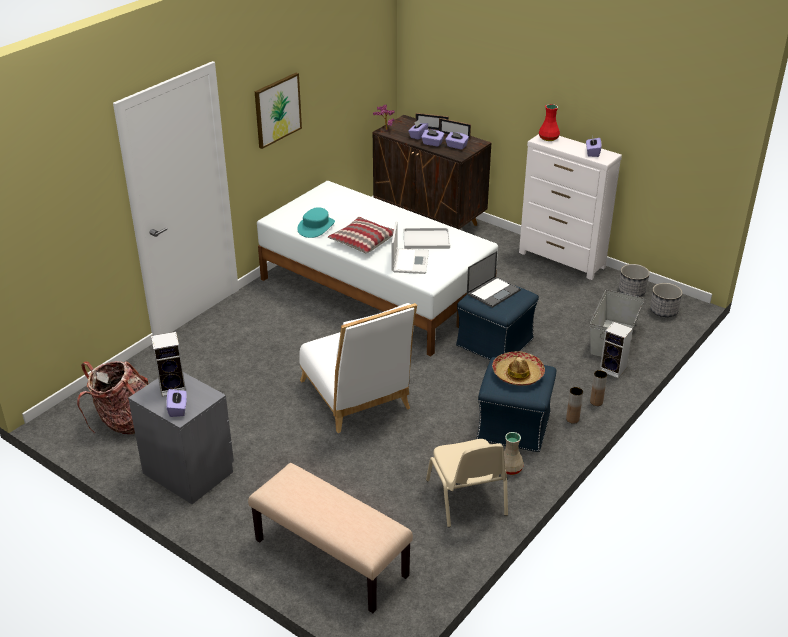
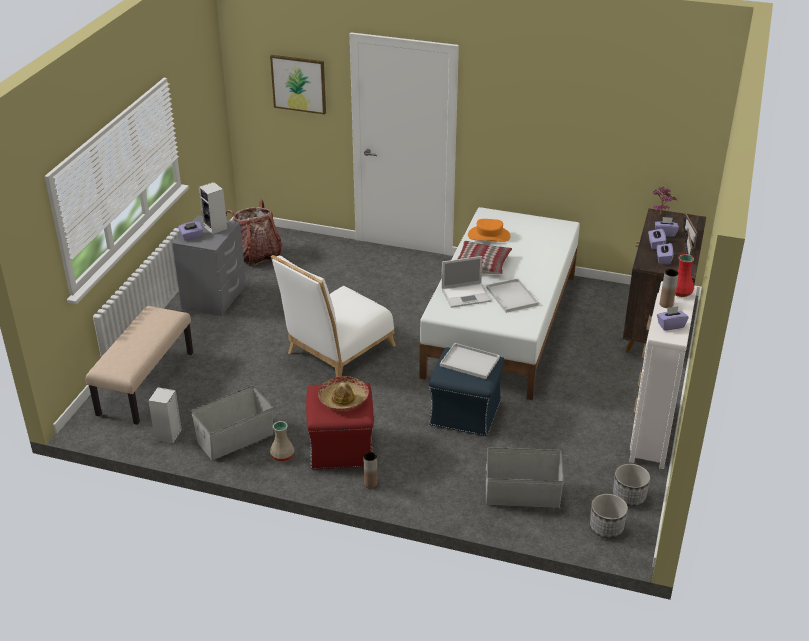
camera: 70 degrees right, 0 degrees up
picture [255,73,302,149] -> picture moved to [270,55,326,115]
turquoise hat [297,207,335,238] -> orange hat [468,219,511,242]
beige chair [426,439,508,527] -> grey storage box [191,386,273,460]
laptop [467,251,521,308] -> white tray [440,343,500,379]
blue ottoman [476,357,556,452] -> red ottoman [306,383,374,469]
brown vase [590,370,607,406] -> brown vase moved to [660,269,679,308]
speaker [600,322,633,378] -> speaker moved to [148,387,182,444]

